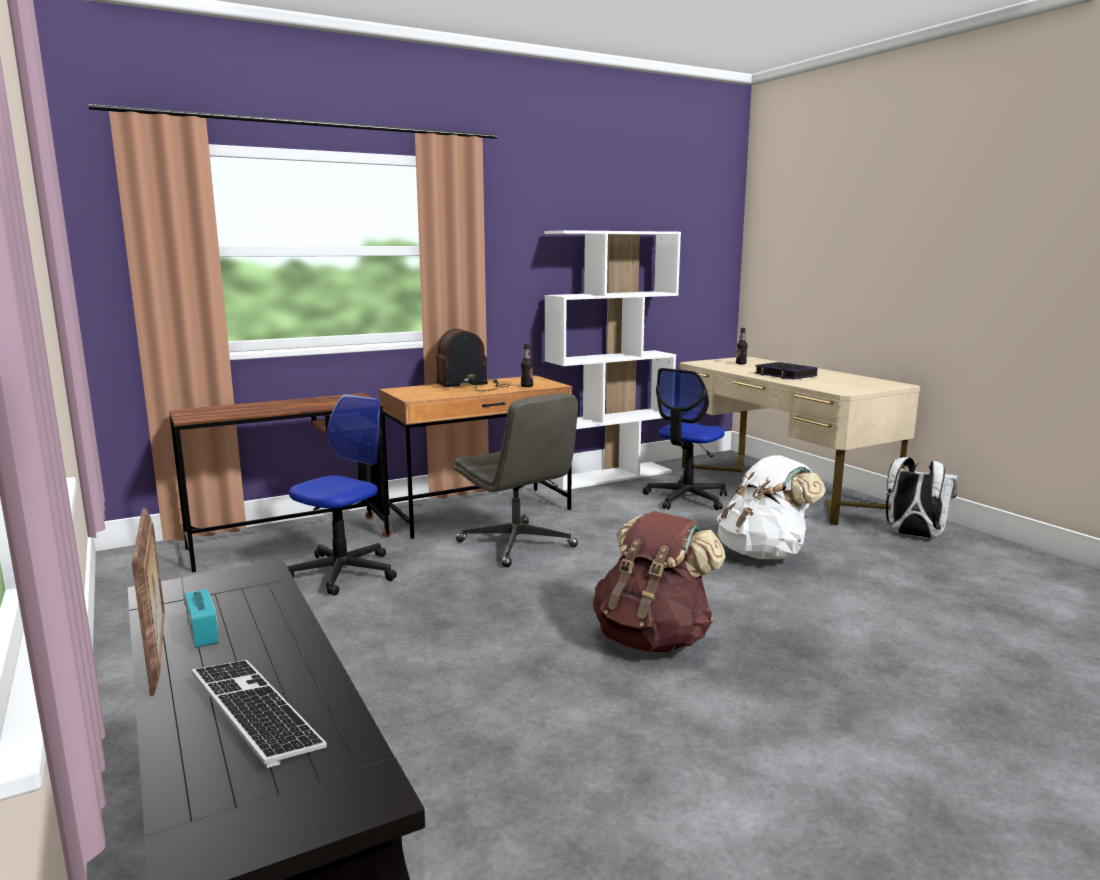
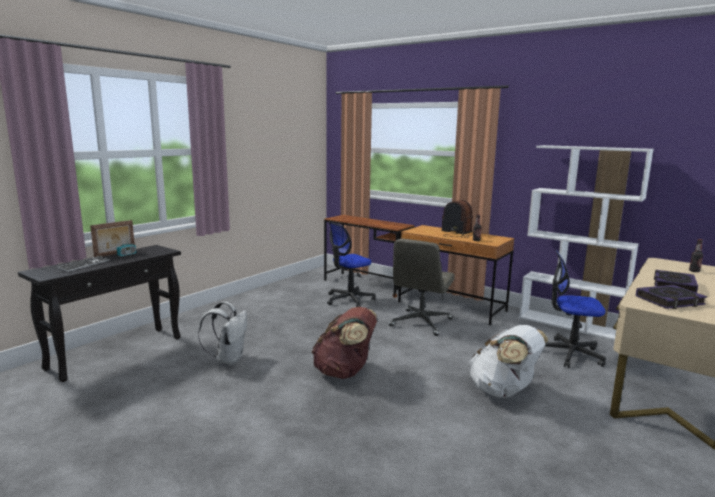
camera: 65 degrees right, 0 degrees up
office chair [287,394,397,596] -> office chair turned 135 degrees clockwise [327,222,376,307]
white backpack [886,457,959,538] -> white backpack moved to [198,301,247,365]
none -> book [636,285,707,309]

